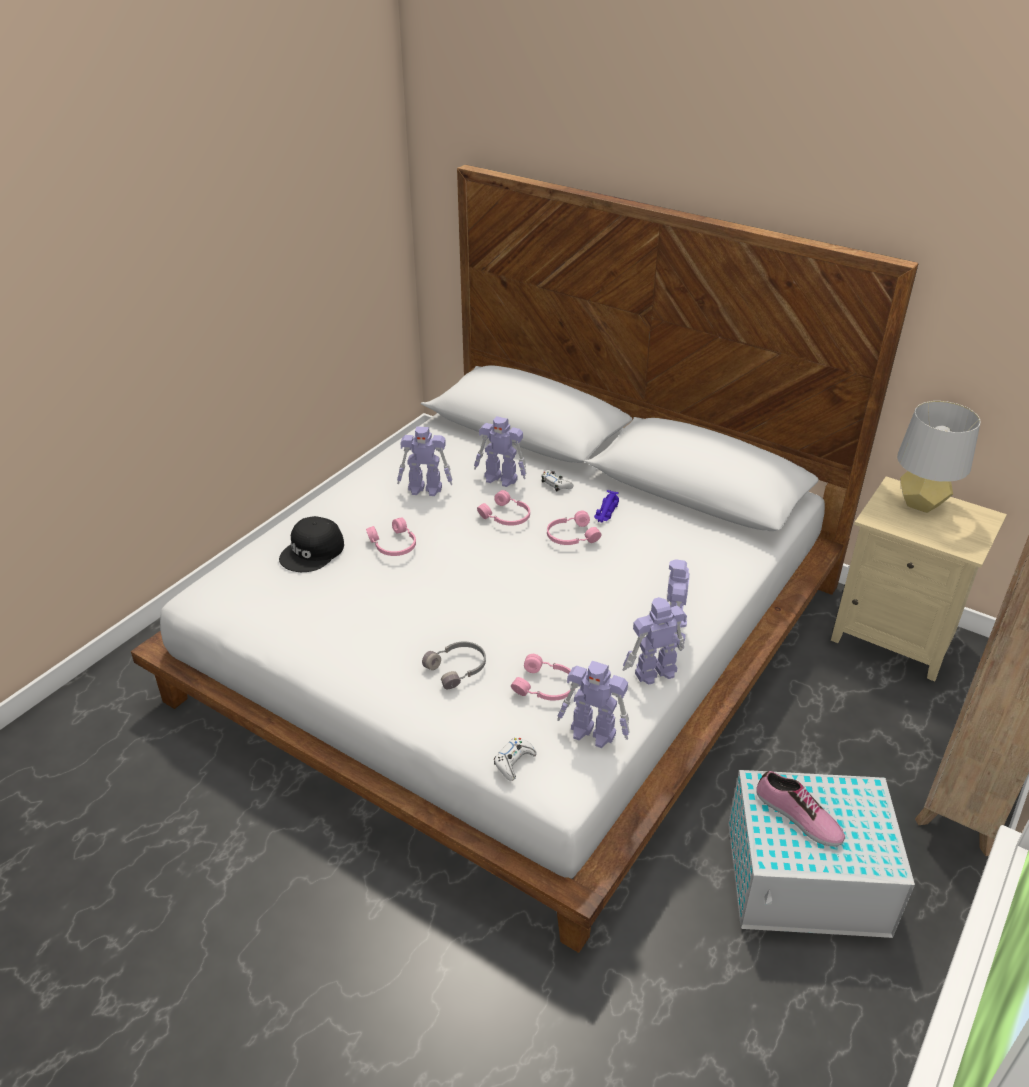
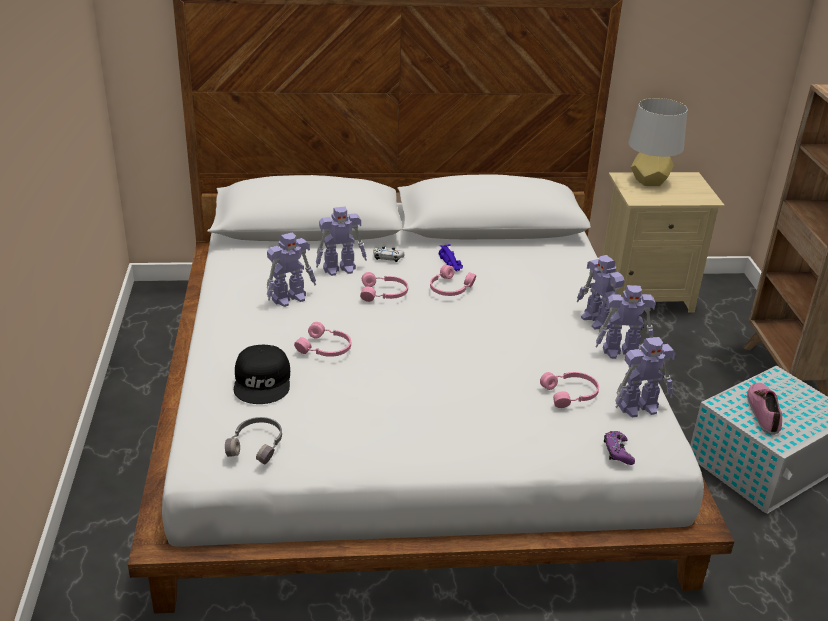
camera: 40 degrees left, 5 degrees down
grey headphones [422,641,486,689] -> grey headphones moved to [225,417,282,464]
white game controller [494,738,537,781] -> purple game controller [604,431,635,465]
toy robot [623,597,687,685] -> toy robot turned 120 degrees counterclockwise [595,285,656,359]
shoe [756,771,845,846] -> shoe turned 90 degrees counterclockwise [747,383,782,435]

